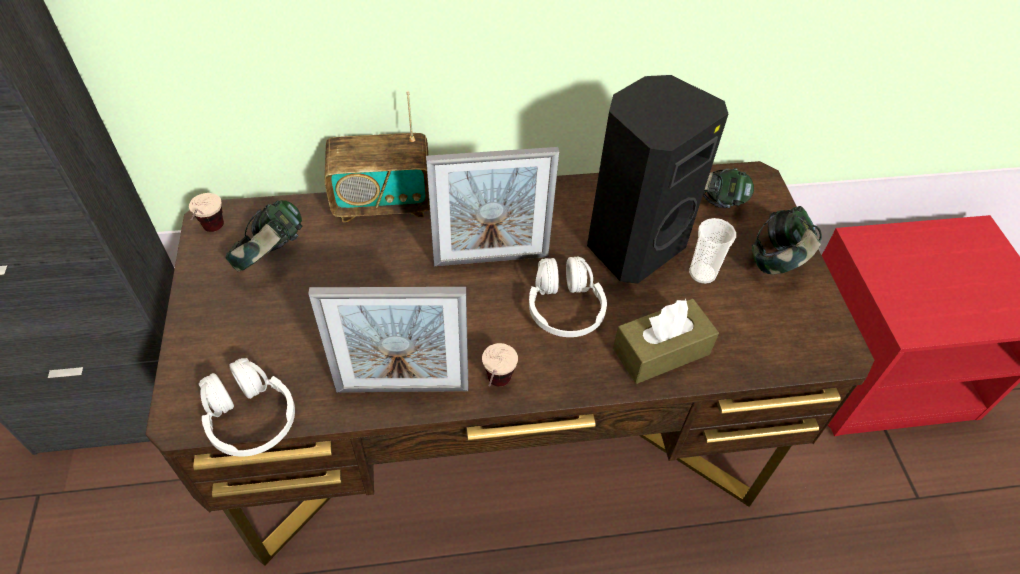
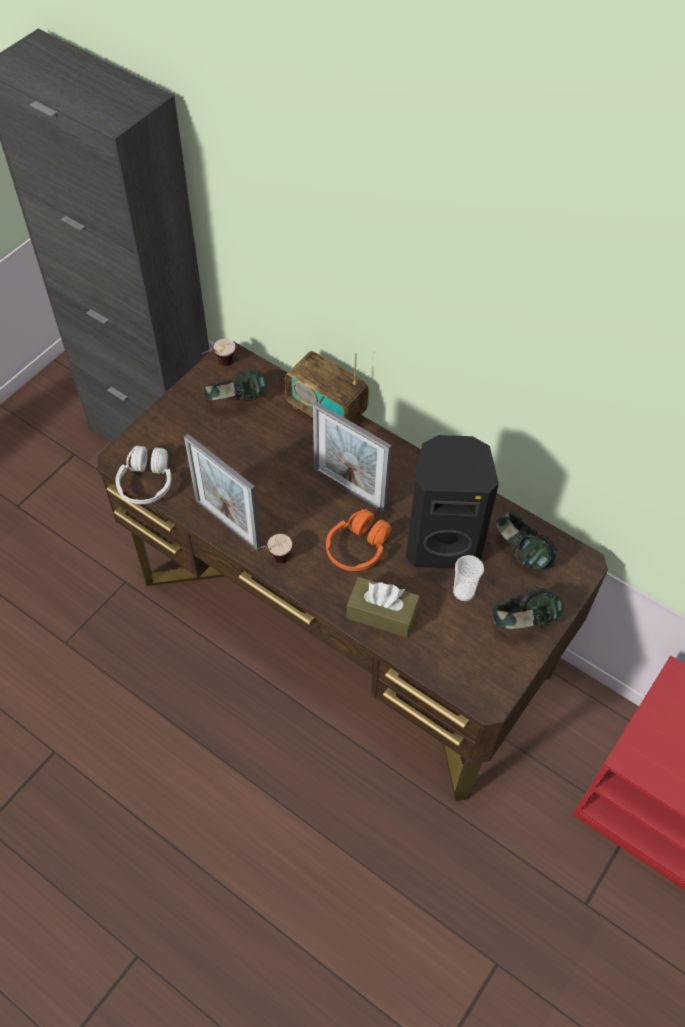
camera: 45 degrees right, 5 degrees up
white headphones [529,257,607,337] -> orange headphones [326,509,391,571]

